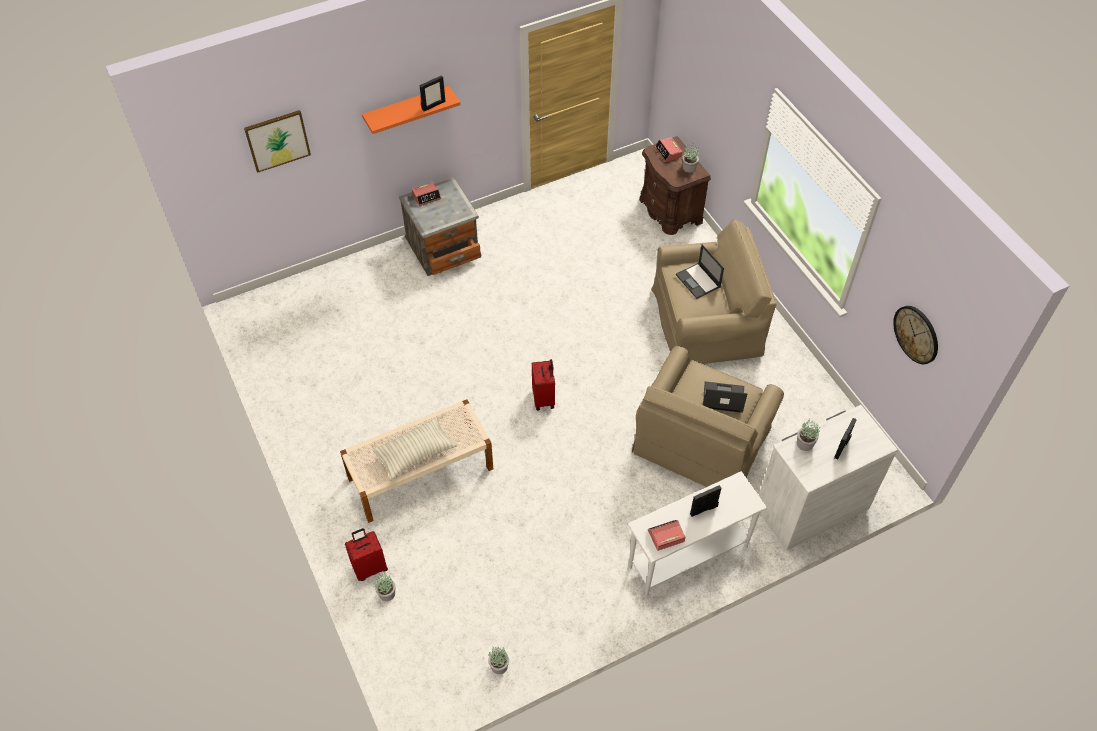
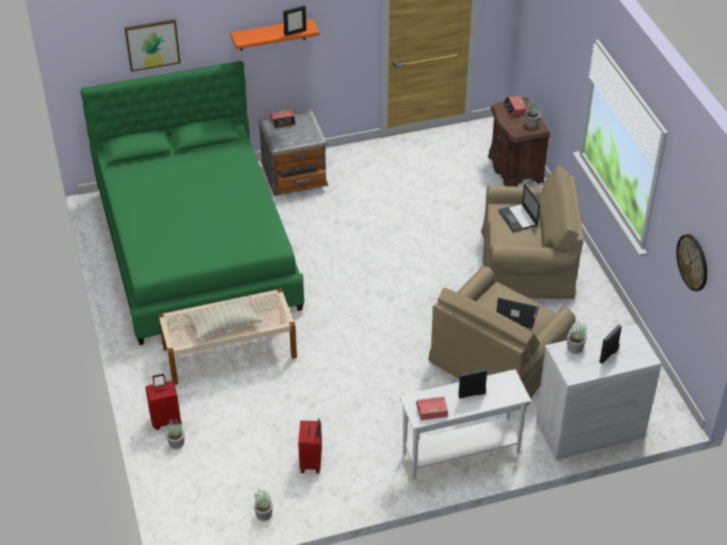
camera: 10 degrees right, 10 degrees down
red suitcase [532,359,555,411] -> red suitcase moved to [298,419,322,474]
none -> green bed [80,61,304,345]

